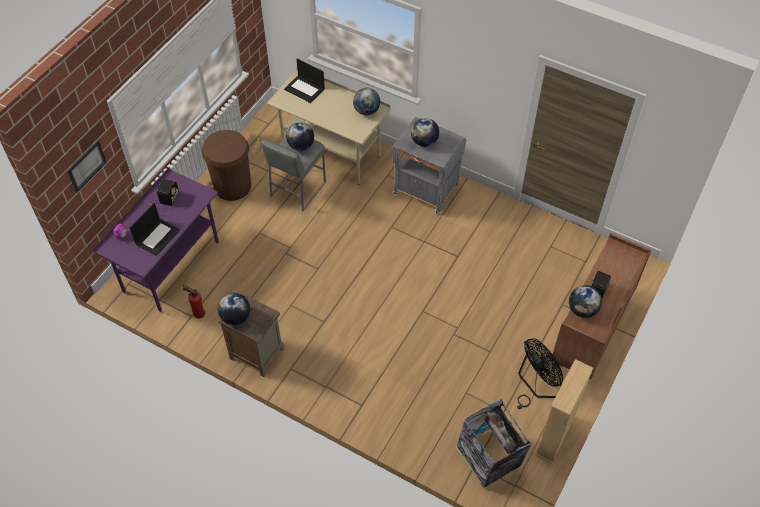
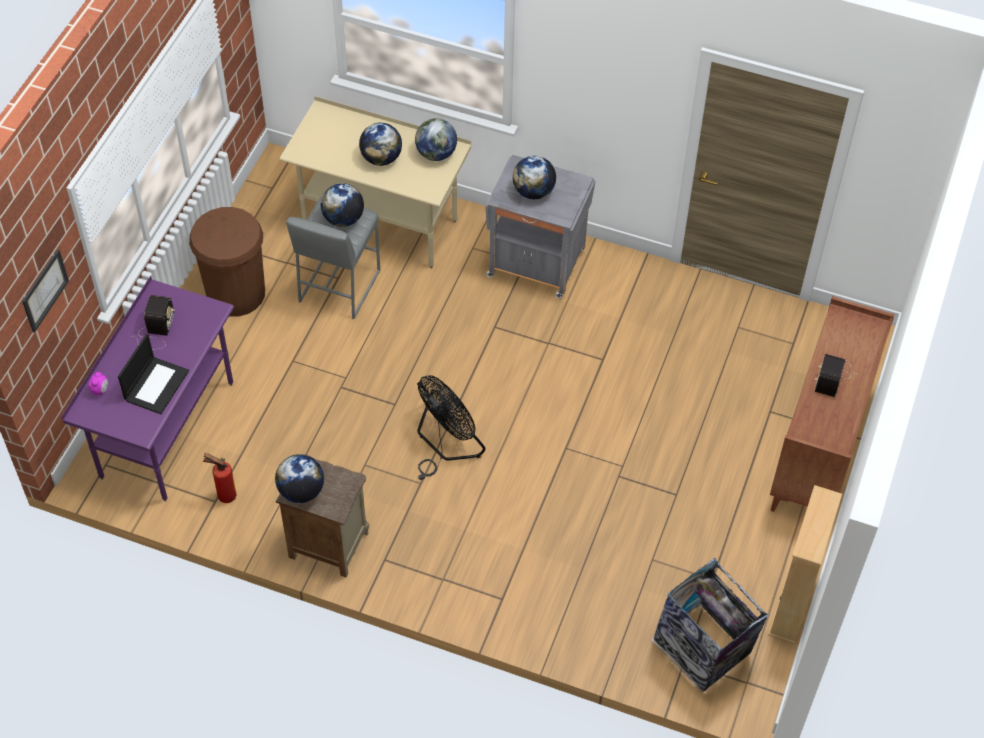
camera: 10 degrees left, 0 degrees up
laptop [284,58,325,103] -> none
black fan [516,339,563,409] -> black fan moved to [417,375,485,480]
globe [569,285,602,318] -> globe moved to [359,123,402,166]

